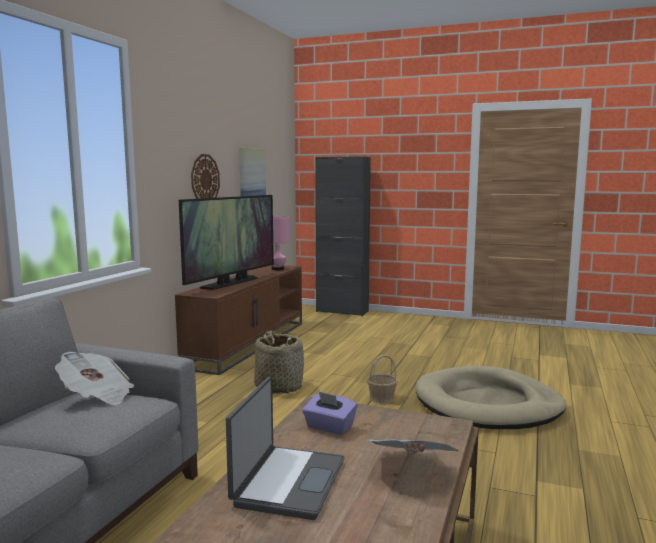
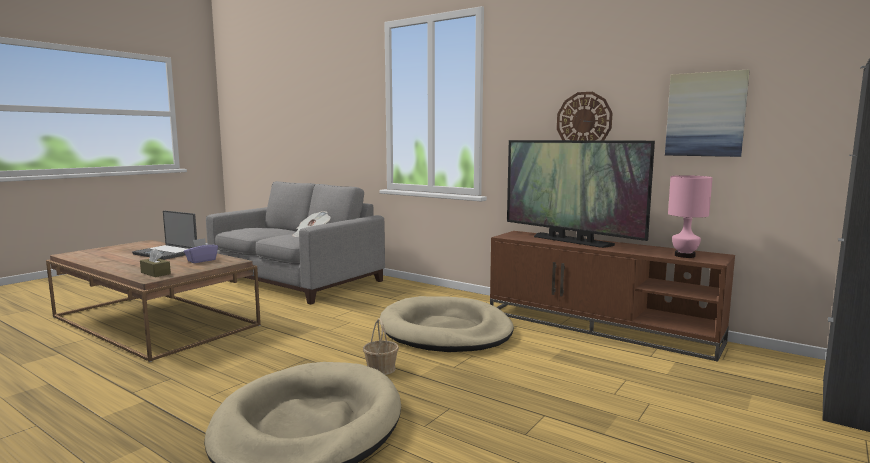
camera: 105 degrees right, 0 degrees up
basket [254,330,304,394] -> beige dog bed [380,296,514,352]
newspaper [366,439,459,455] -> none
none -> brown tissue box [140,248,171,277]

